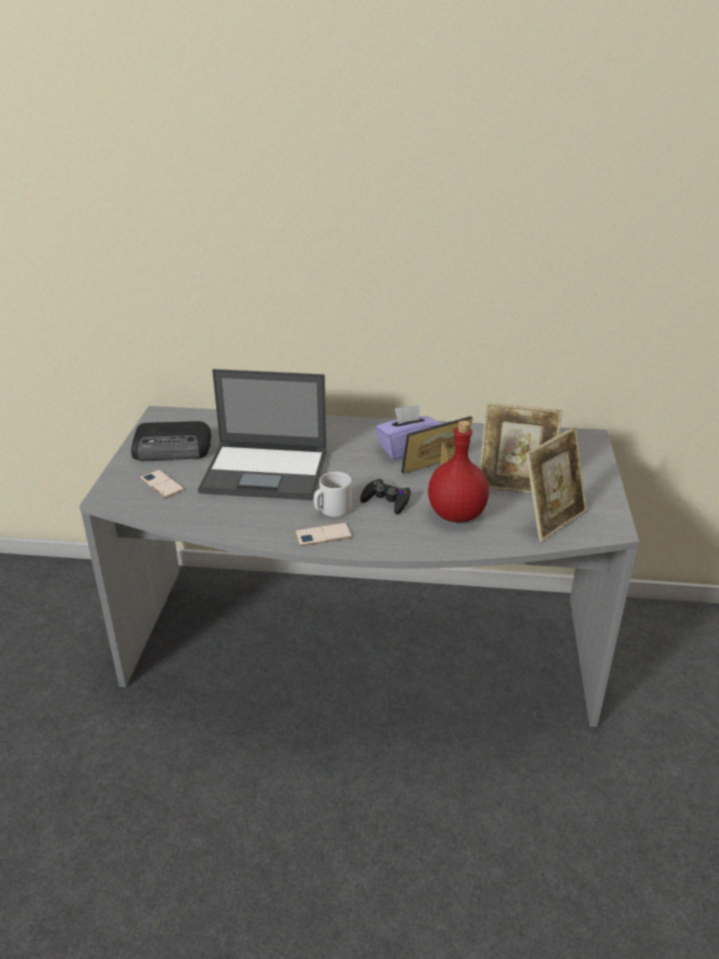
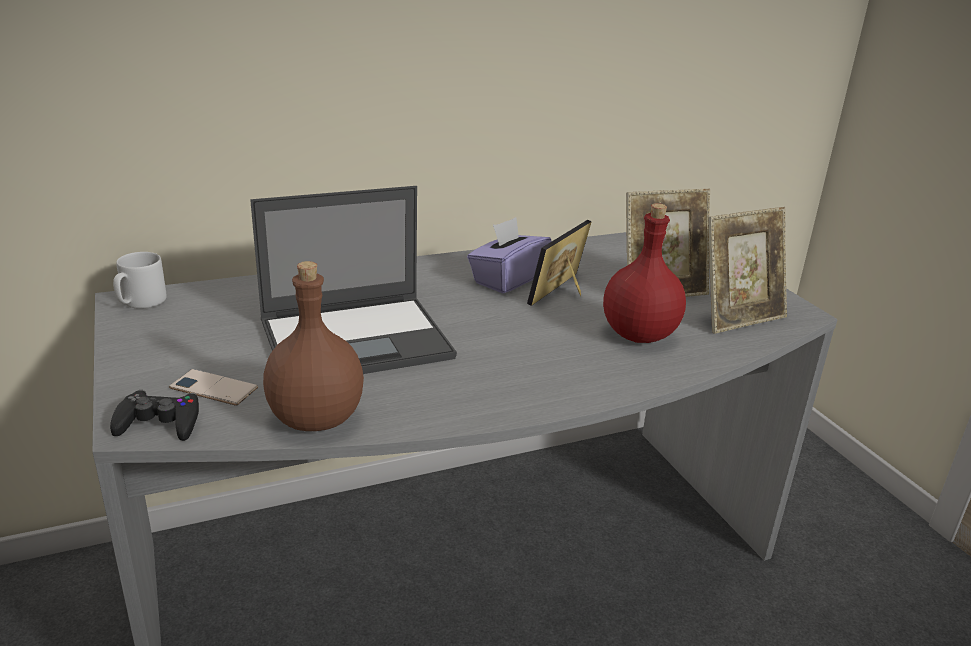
camera: 30 degrees left, 5 degrees down
radio [131,421,211,460] -> none
phone [295,523,353,546] -> none
grey mug [314,472,352,517] -> grey mug moved to [113,252,167,309]
black game controller [360,479,411,515] -> black game controller moved to [110,390,199,441]
picture frame [526,427,587,542] -> picture frame turned 45 degrees clockwise [708,207,787,334]
none -> brown bottle [263,261,364,431]

